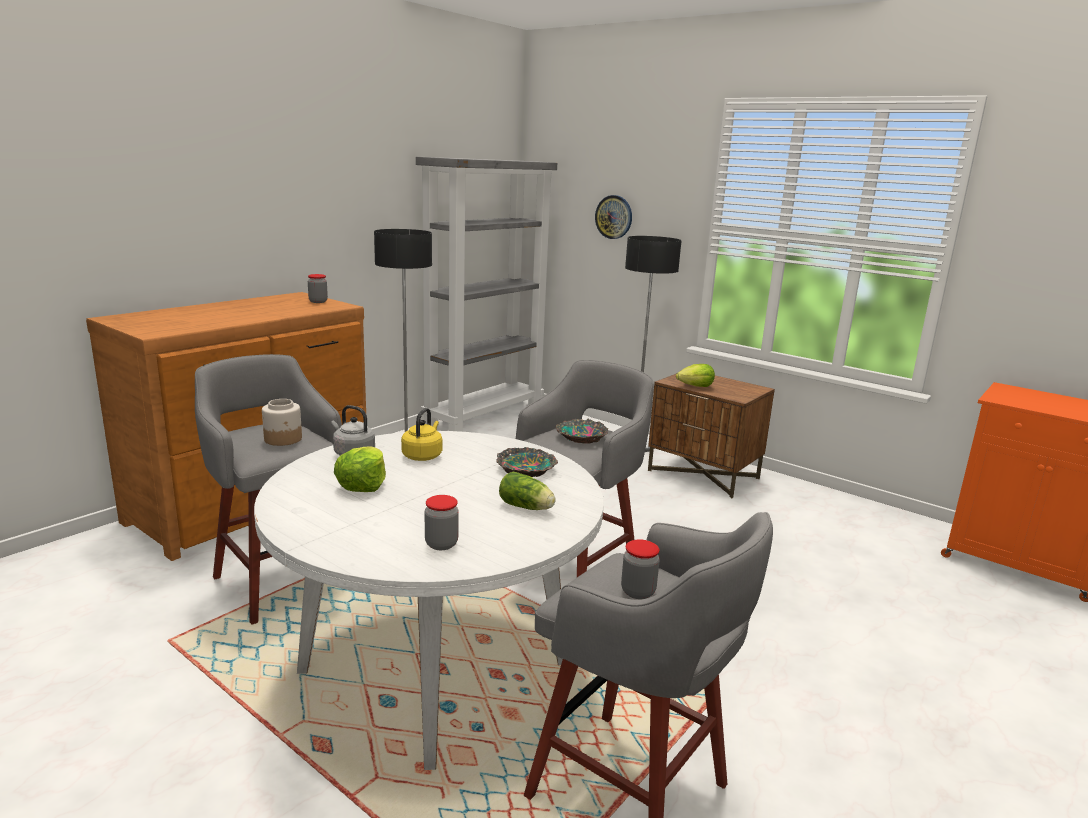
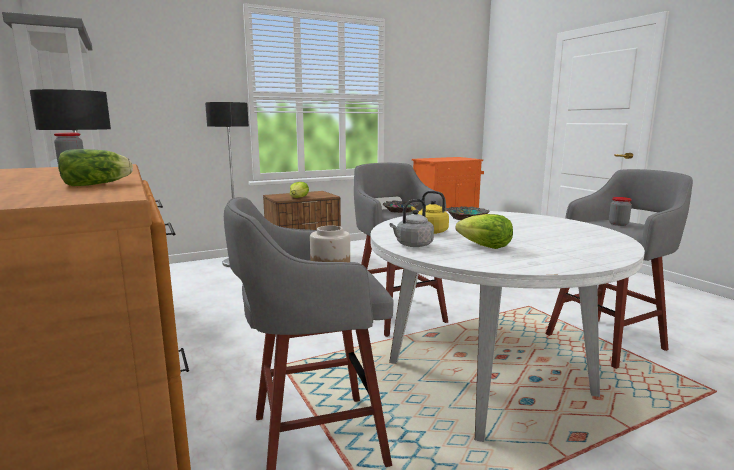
camera: 65 degrees left, 5 degrees down
jar [425,495,459,550] -> none
lettuce [499,472,556,510] -> lettuce moved to [58,149,133,186]
wall clock [595,195,632,239] -> none

